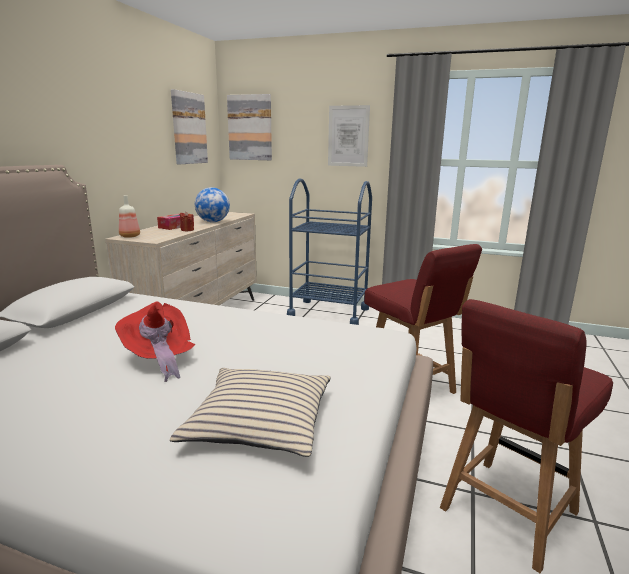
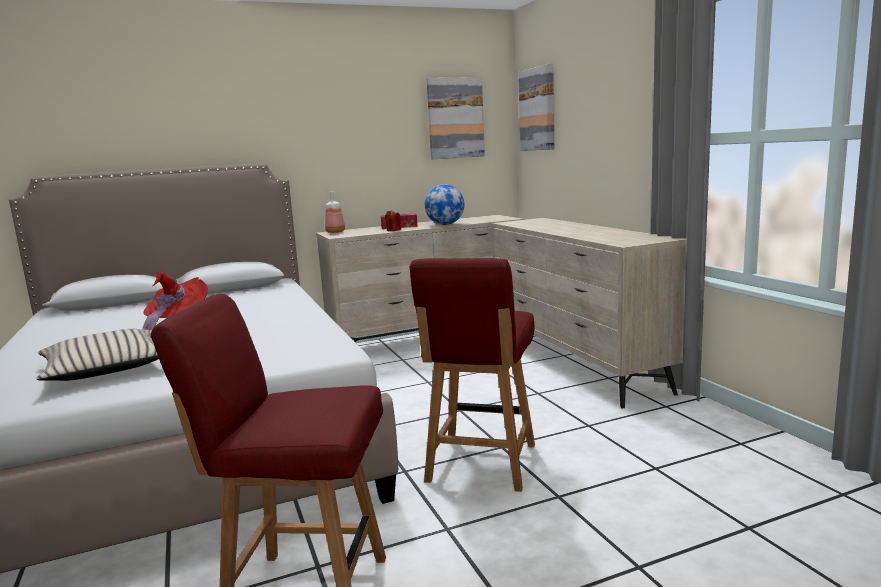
camera: 50 degrees right, 5 degrees down
blue cart [287,178,372,325] -> beige dresser [492,218,687,408]
picture [328,105,370,167] -> none

